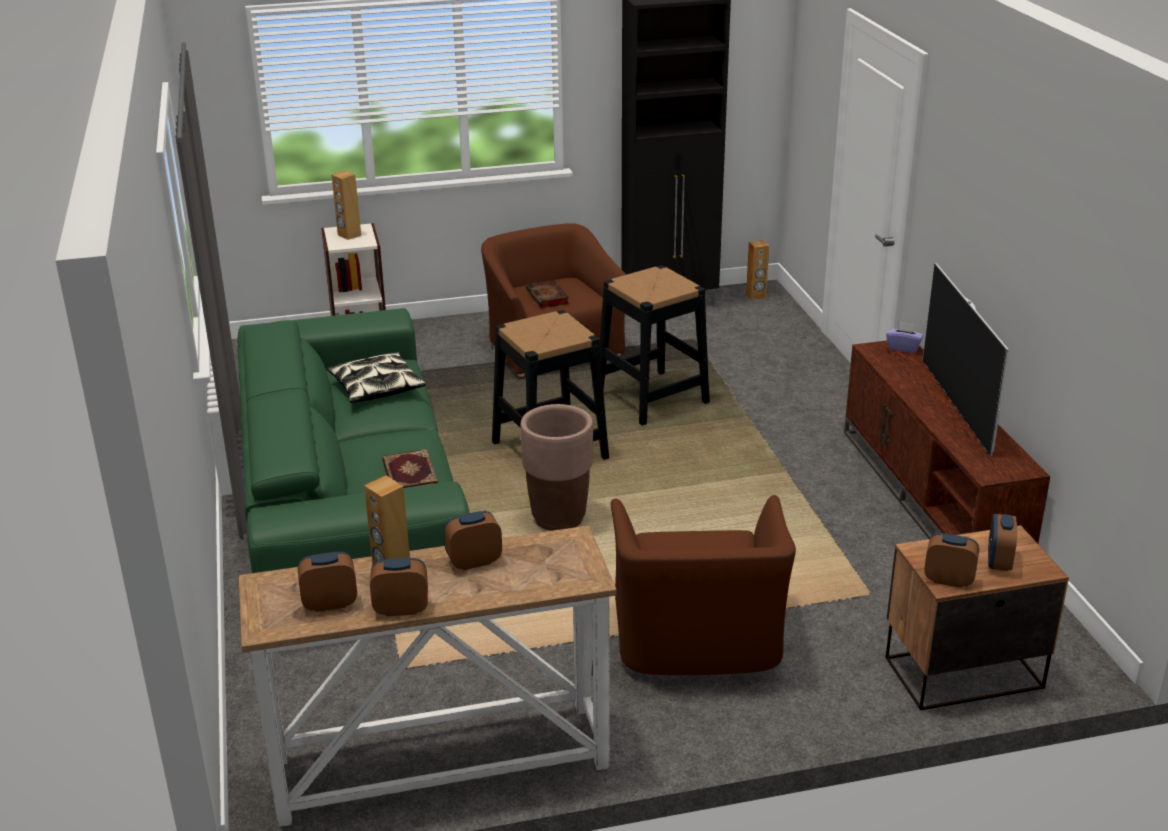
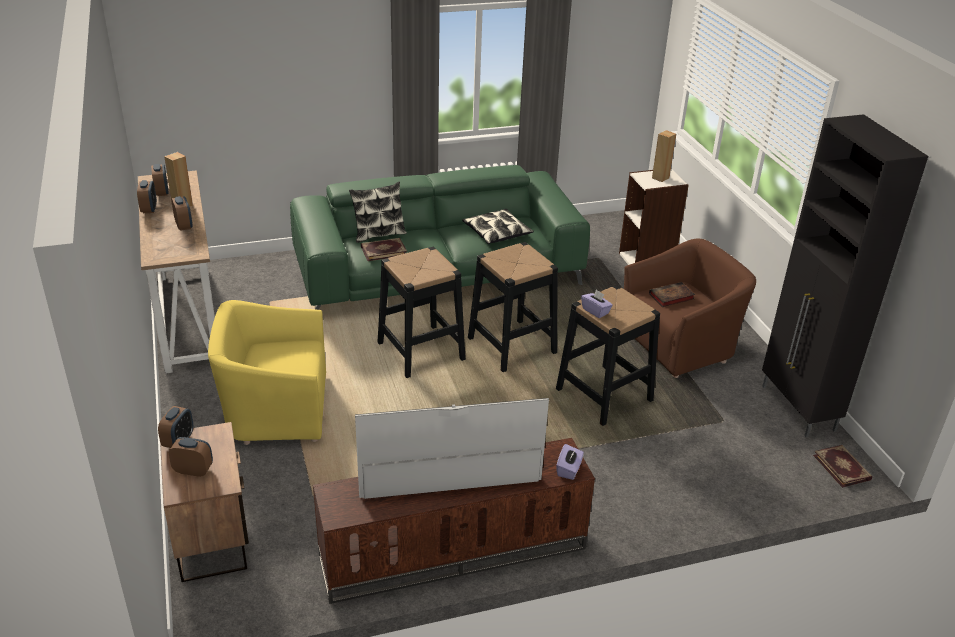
camera: 85 degrees right, 5 degrees up
brown planter [520,404,593,531] -> black stool [377,247,466,378]
brown armchair [611,495,796,675] -> yellow armchair [208,300,326,445]
brown speaker [746,240,769,300] -> book [813,445,872,488]
none -> pillow [349,181,407,243]
none -> purple tissue box [581,290,613,318]

